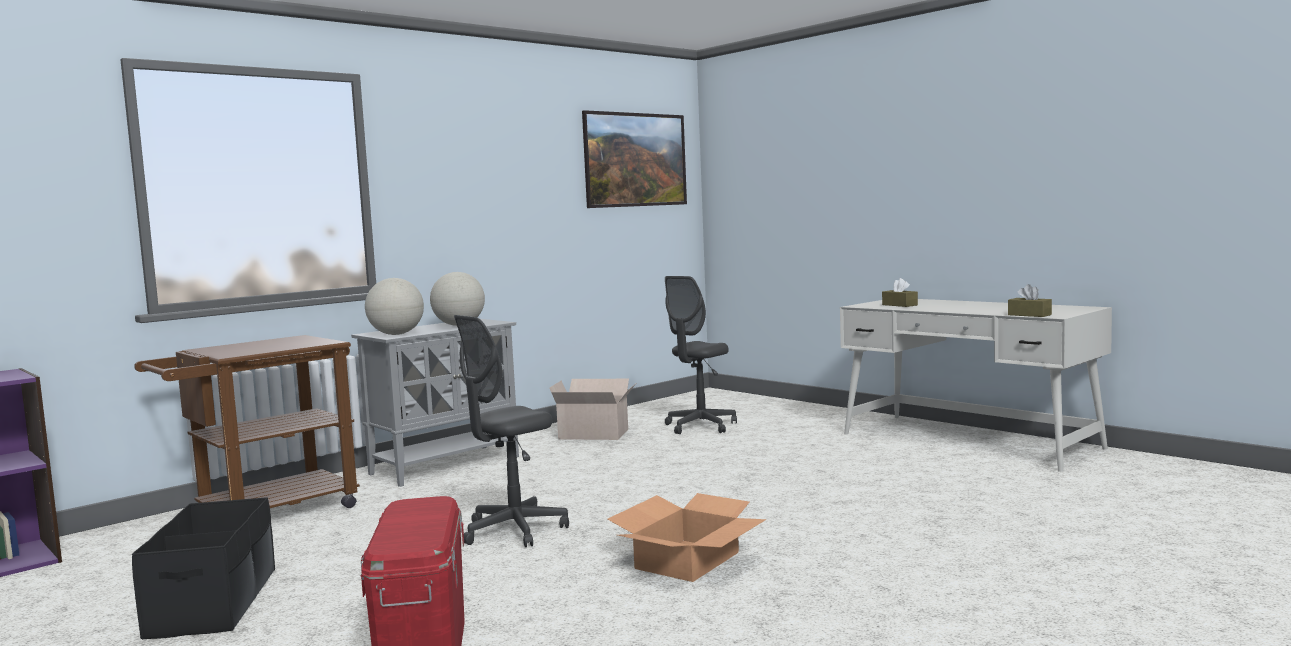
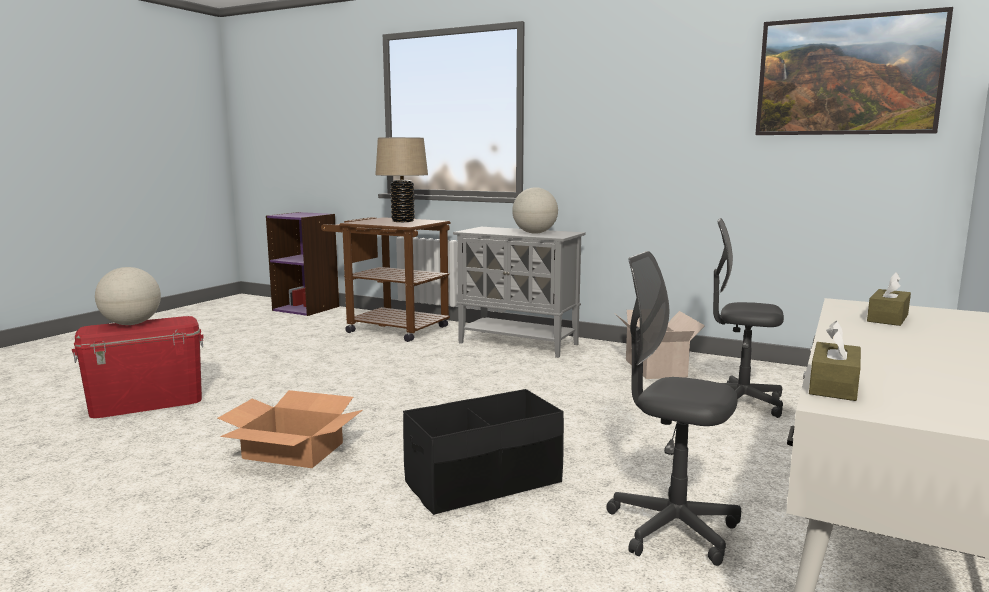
camera: 70 degrees right, 5 degrees up
black storage box [132,497,275,639] -> black storage box moved to [403,389,564,515]
globe [365,278,424,335] -> globe moved to [95,267,161,325]
grey office chair [454,315,569,547] -> grey office chair moved to [606,251,741,566]
none -> beige table lamp [375,137,428,222]

